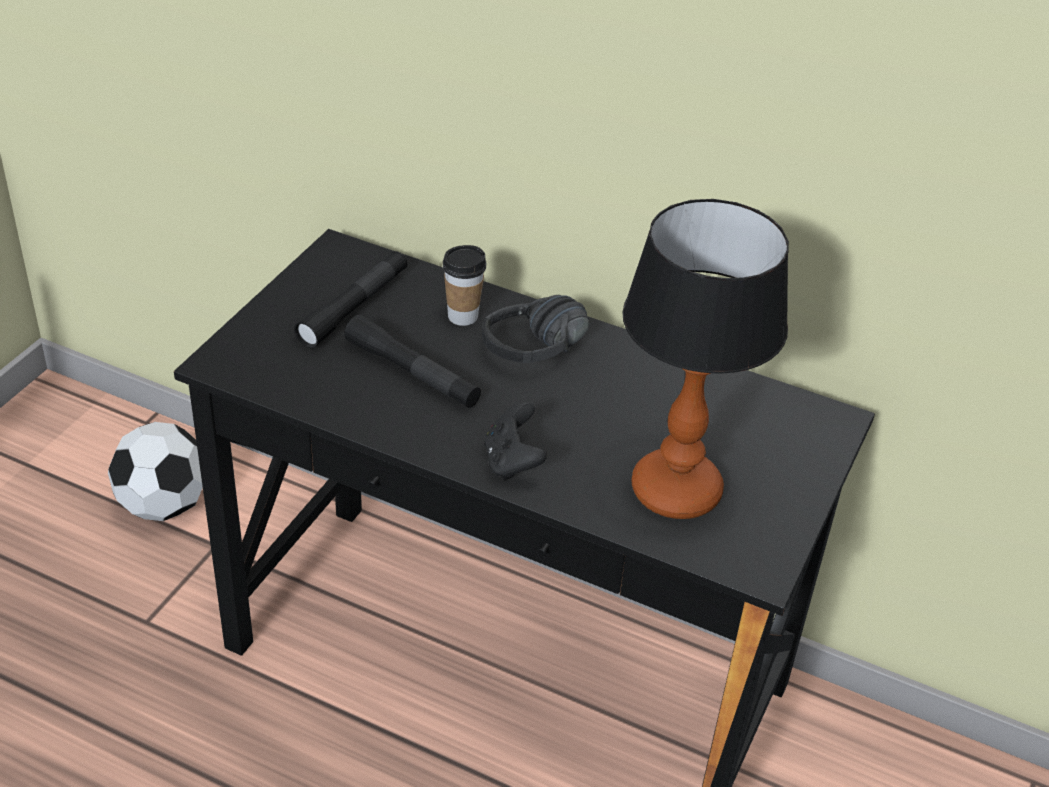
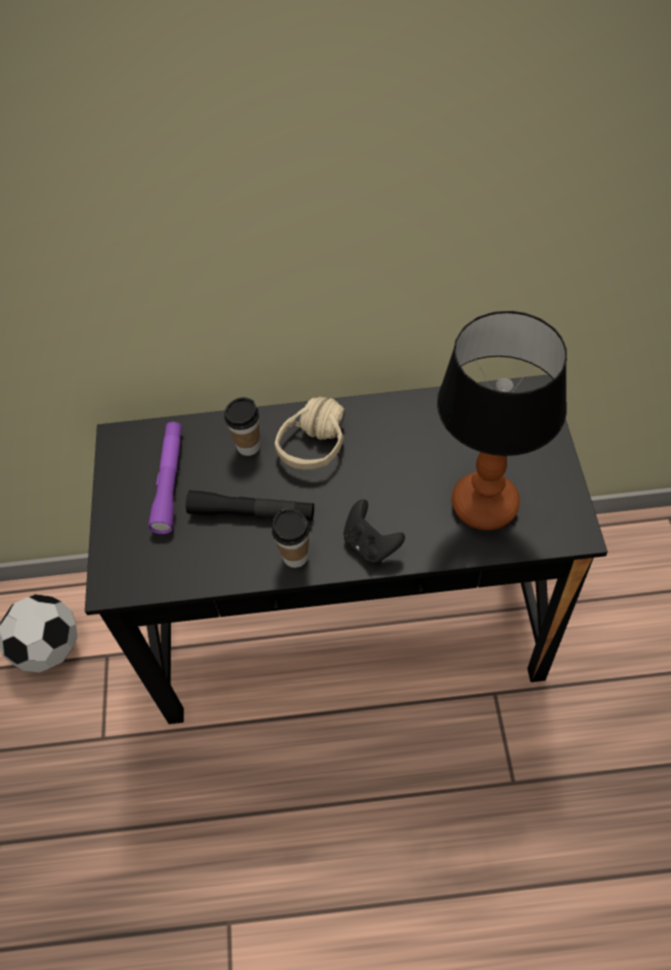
camera: 25 degrees left, 15 degrees up
black flashlight [294,251,407,348] -> purple flashlight [148,422,182,534]
black headphones [482,295,590,363] -> beige headphones [275,397,345,469]
none -> cup [272,508,310,568]

